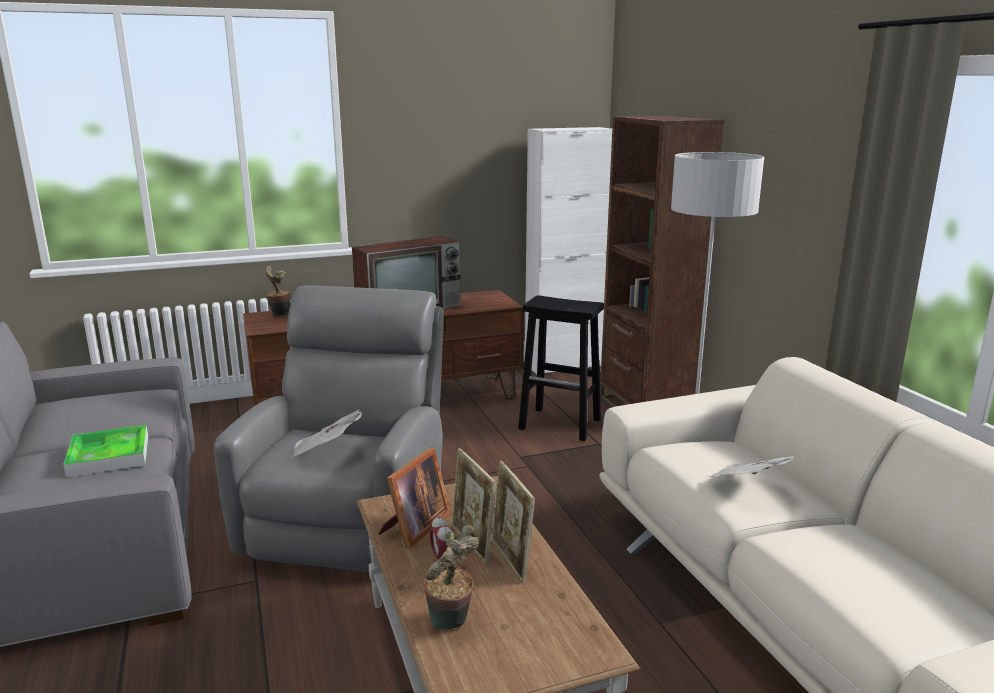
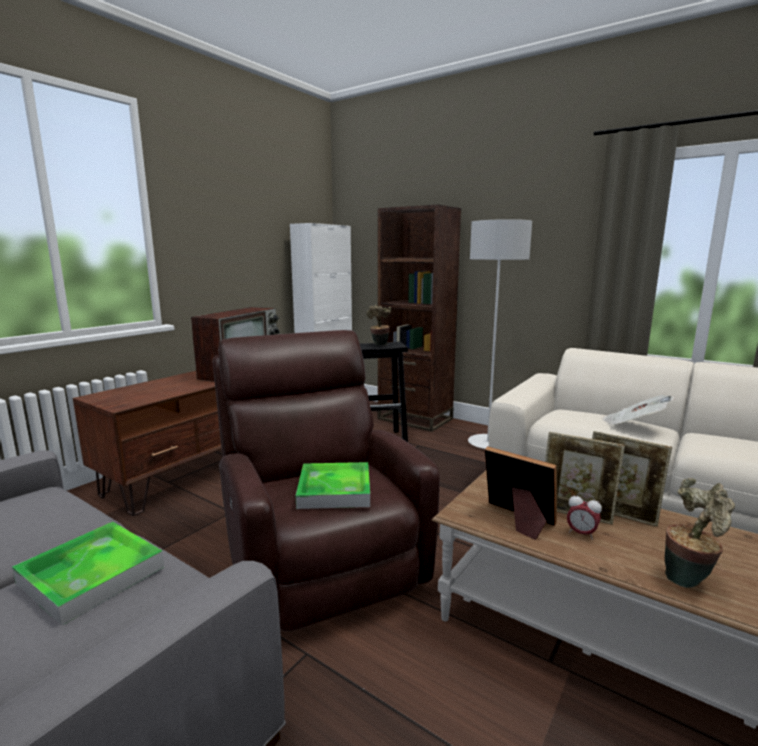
camera: 35 degrees left, 5 degrees down
grey armchair [214,285,444,572] -> brown armchair [212,330,440,631]
potted plant [265,266,291,316] -> potted plant moved to [366,305,391,345]
newspaper [290,409,362,459] -> tray [296,462,370,509]
picture frame [379,448,451,548] -> picture frame turned 45 degrees counterclockwise [485,446,557,540]

